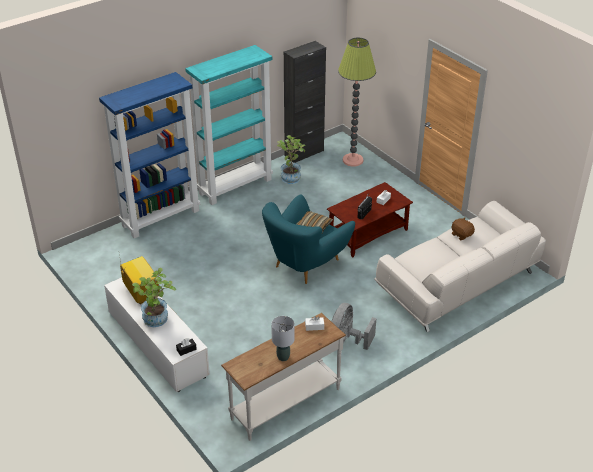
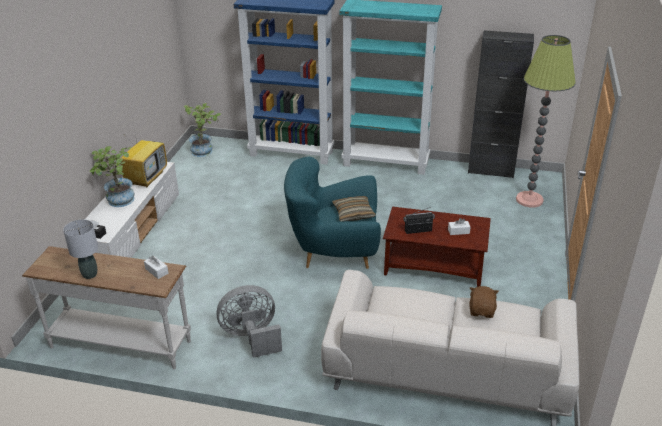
camera: 50 degrees right, 5 degrees down
potted plant [277,135,306,184] -> potted plant moved to [183,103,221,157]

